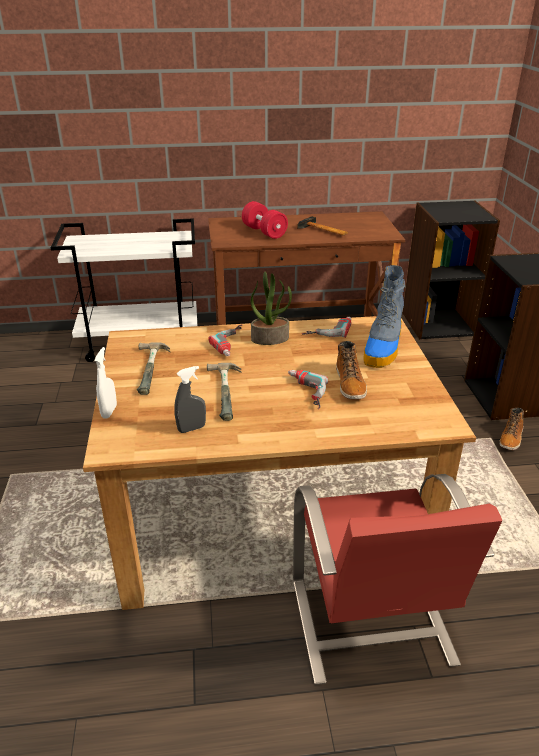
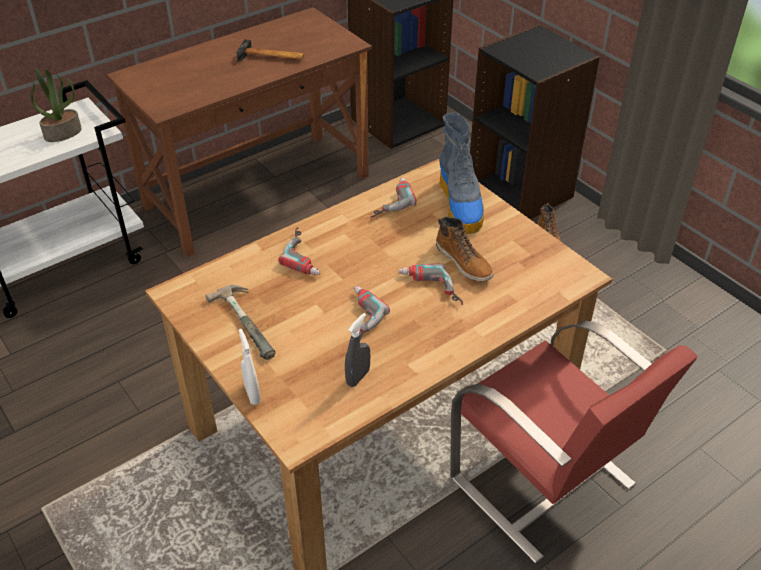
camera: 30 degrees left, 10 degrees up
hammer [207,363,241,421] -> power drill [354,286,390,340]
red dumbbell [242,201,288,239] -> none
potted plant [251,272,292,345] -> potted plant moved to [31,69,82,142]

